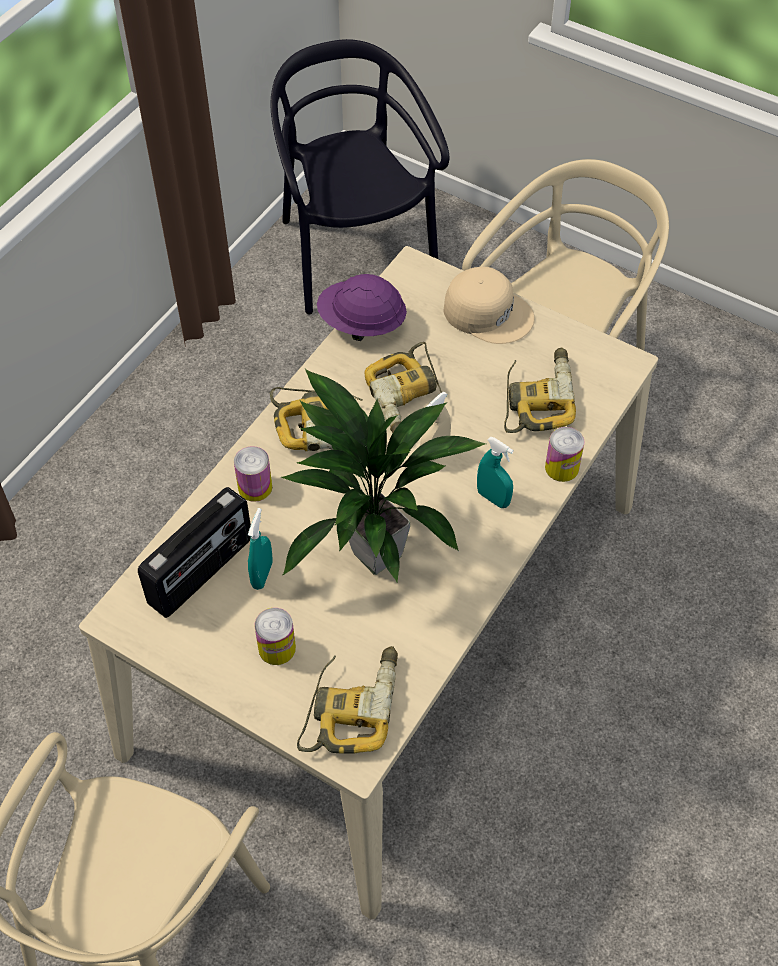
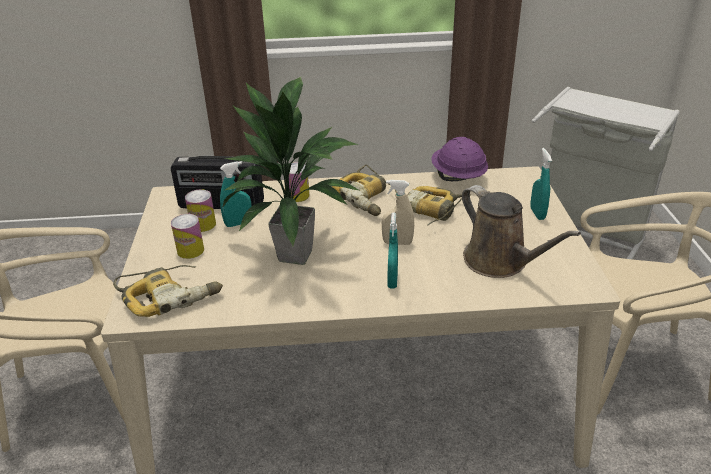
camera: 55 degrees right, 20 degrees down
black chair [271,39,449,315] -> grey laundry basket [532,87,680,259]
beige cap [444,267,535,344] -> turquoise spray bottle [530,148,552,220]
power drill [504,348,576,433] -> brown watering can [462,185,581,278]
can [545,427,584,482] -> can moved to [185,189,216,232]

